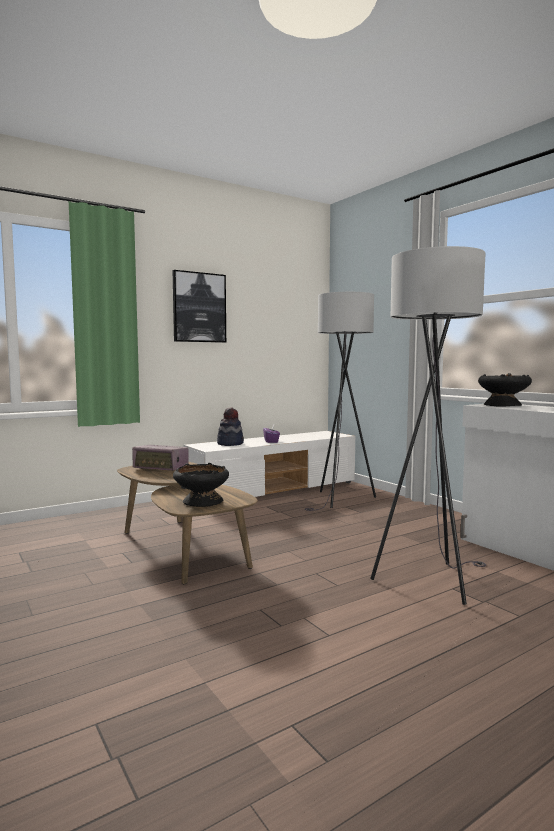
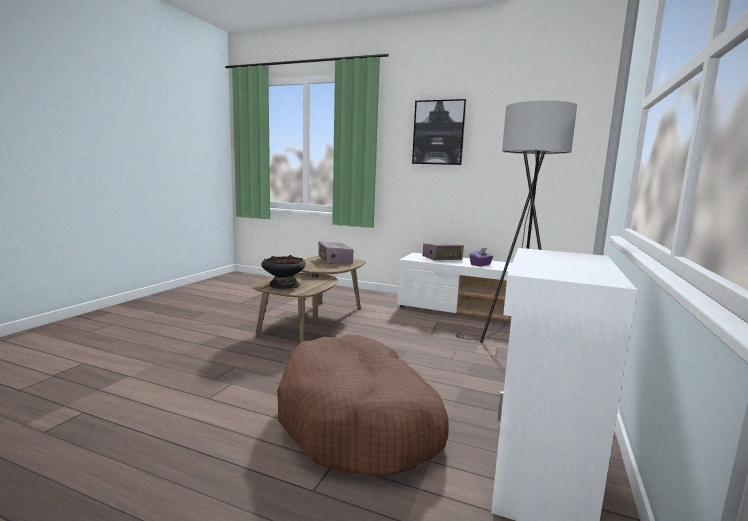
camera: 55 degrees right, 5 degrees up
hat [217,407,244,446] -> radio [422,243,464,261]
grey floor lamp [370,246,486,605] -> brown dog bed [277,335,449,477]
black bowl [478,373,532,407] -> none

